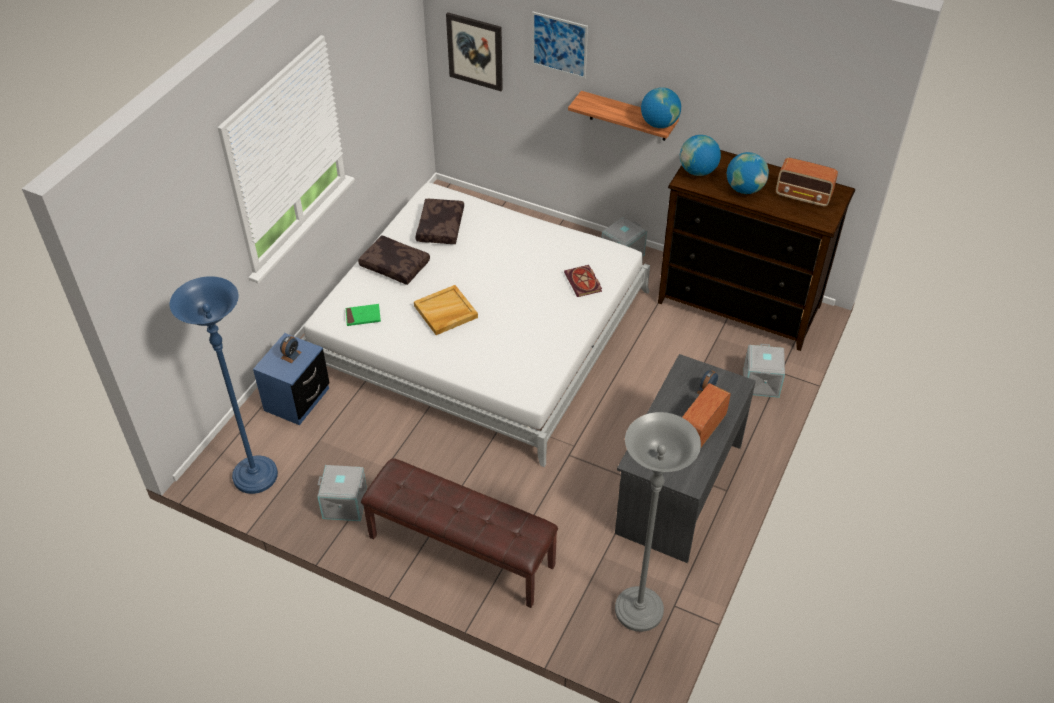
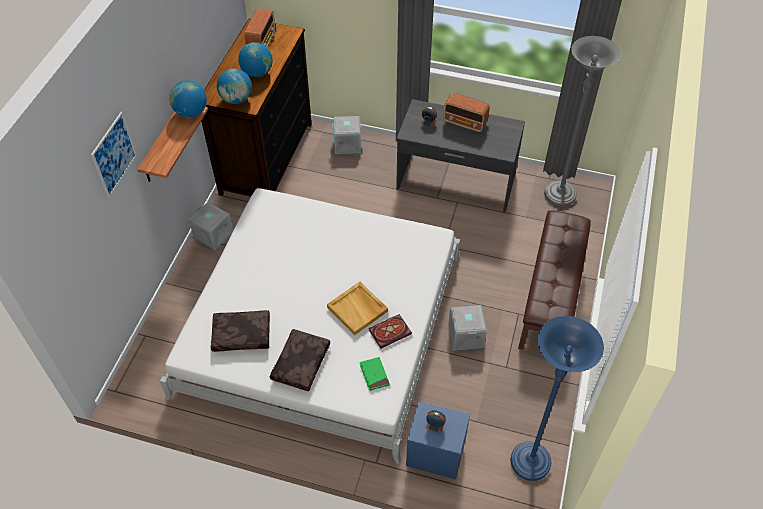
camera: 100 degrees left, 5 degrees up
grey storage box [317,465,367,521] -> grey storage box moved to [449,304,487,351]
picture [446,12,503,91] -> none
book [564,265,602,297] -> book moved to [369,314,412,349]

